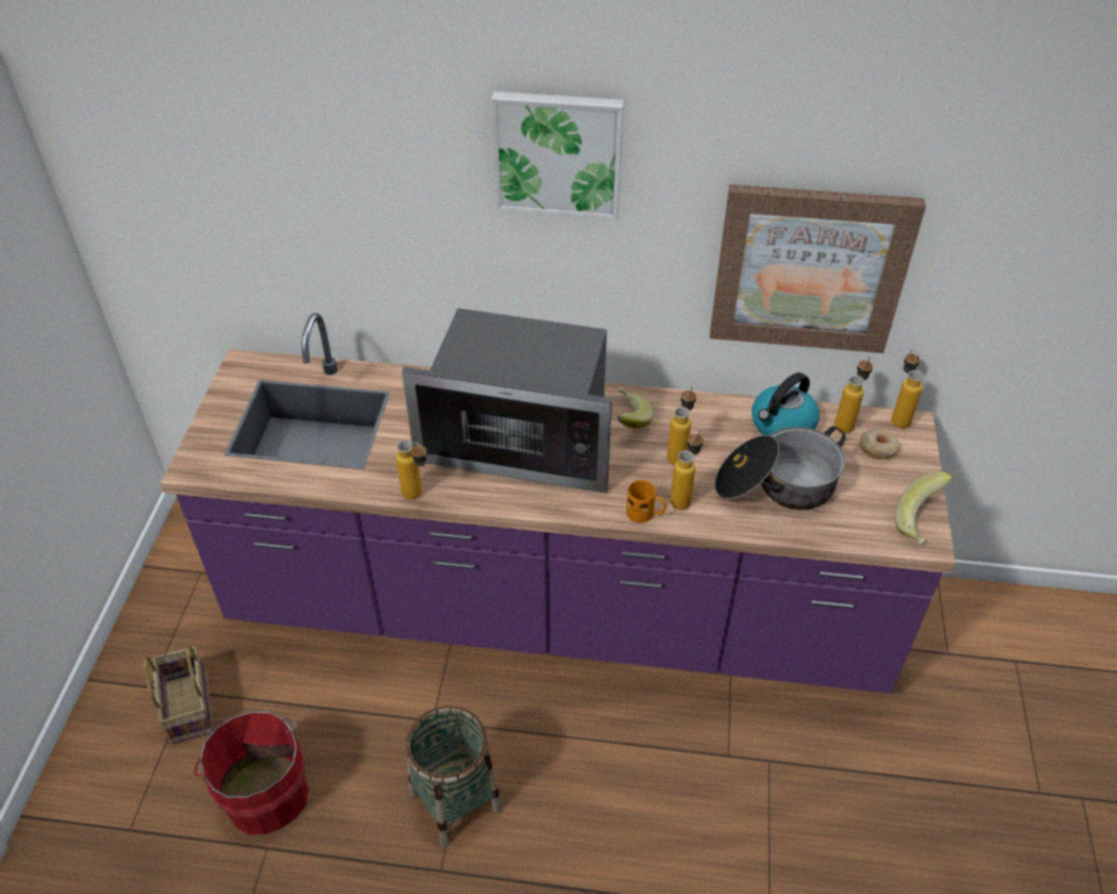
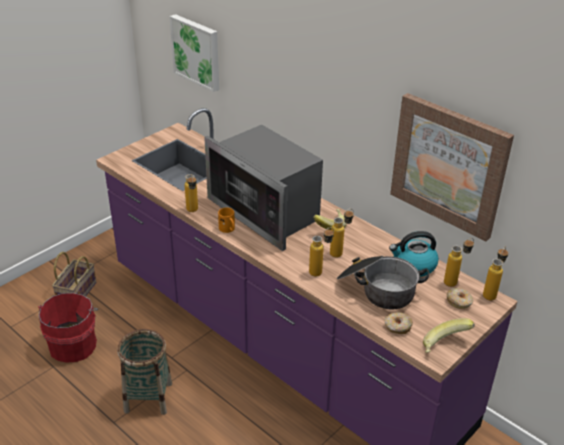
camera: 35 degrees right, 10 degrees down
picture [491,91,624,220] -> picture moved to [170,14,219,92]
orange mug [626,480,666,523] -> orange mug moved to [218,207,235,233]
none -> donut [385,312,413,334]

